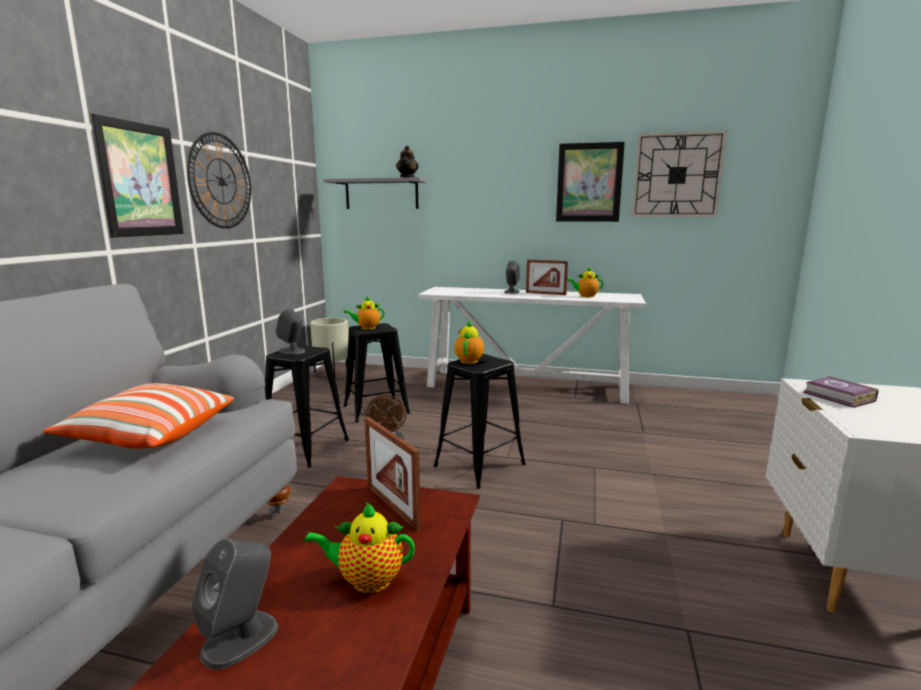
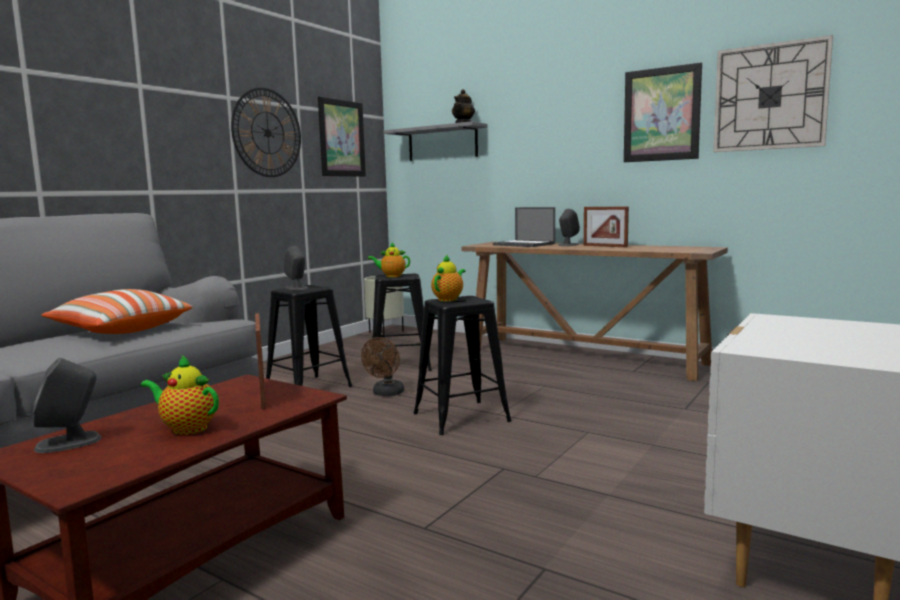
camera: 20 degrees right, 5 degrees down
picture [90,114,184,238] -> picture moved to [318,97,366,177]
white console table [418,287,646,404] -> brown console table [462,242,728,381]
teapot [566,267,603,297] -> none
book [803,376,879,408] -> none
none -> laptop [493,207,555,247]

